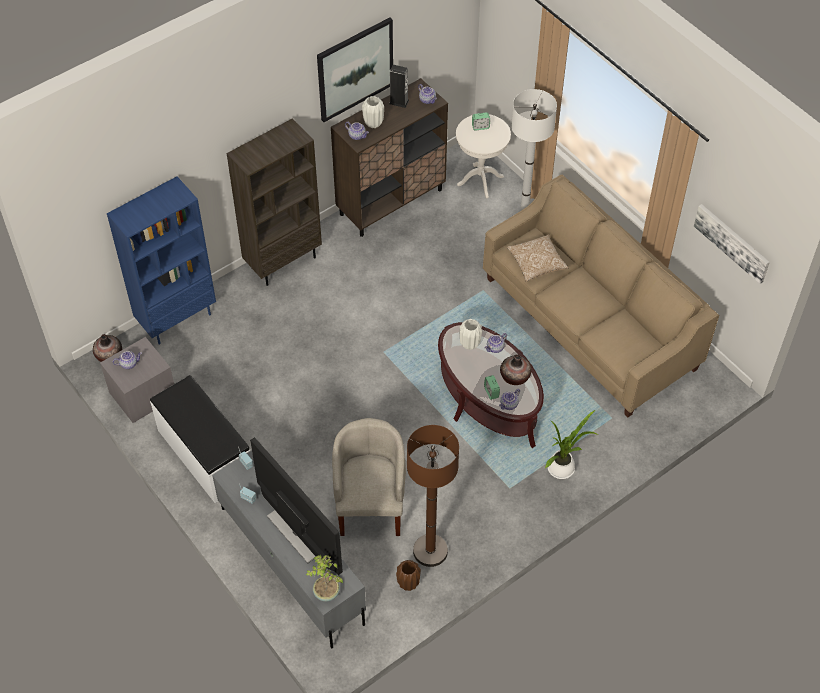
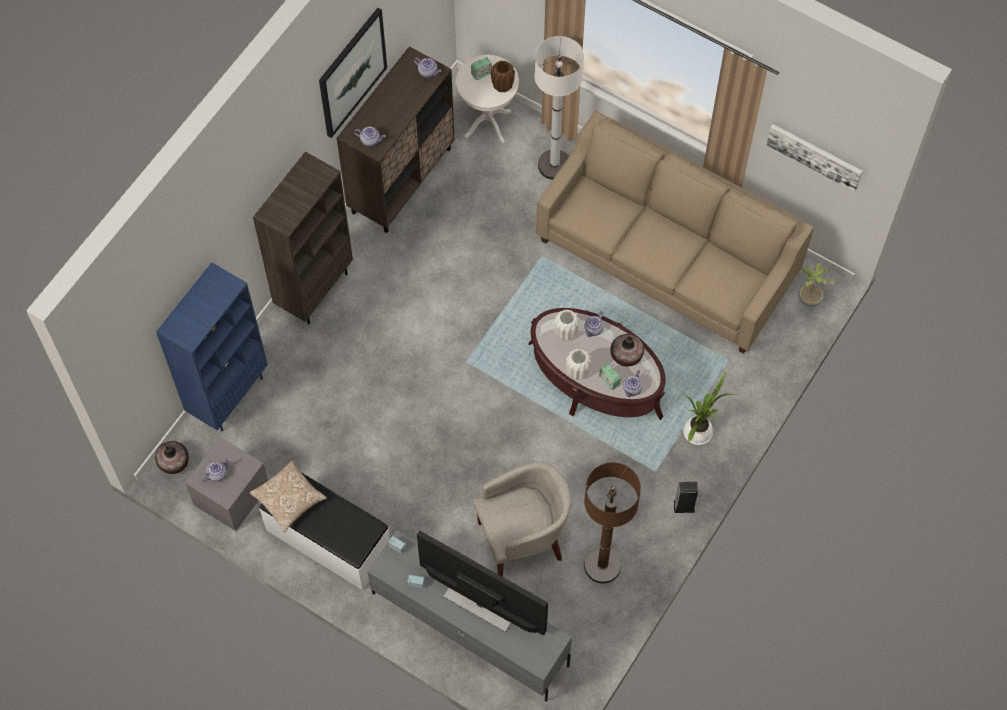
camera: 20 degrees left, 10 degrees up
potted plant [306,555,343,602] -> potted plant moved to [798,263,838,307]
beige armchair [332,418,406,536] -> beige armchair turned 90 degrees clockwise [473,462,572,577]
white vase [362,96,384,128] -> white vase moved to [566,349,591,380]
speaker [389,65,409,108] -> speaker moved to [673,482,698,513]
brown vase [396,560,421,591] -> brown vase moved to [491,61,515,92]
pillow [507,234,569,282] -> pillow moved to [250,460,327,533]

